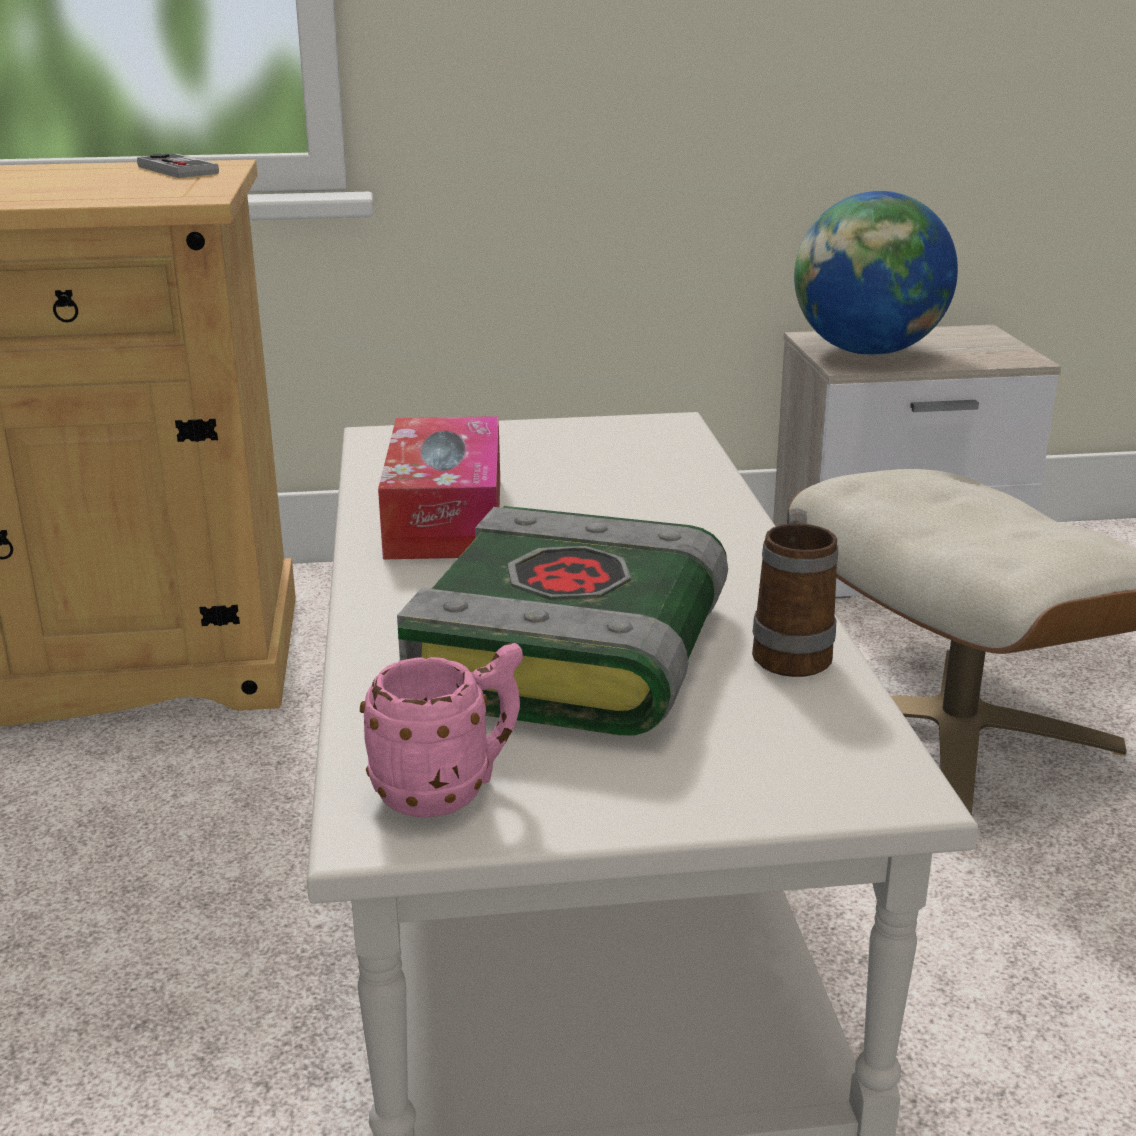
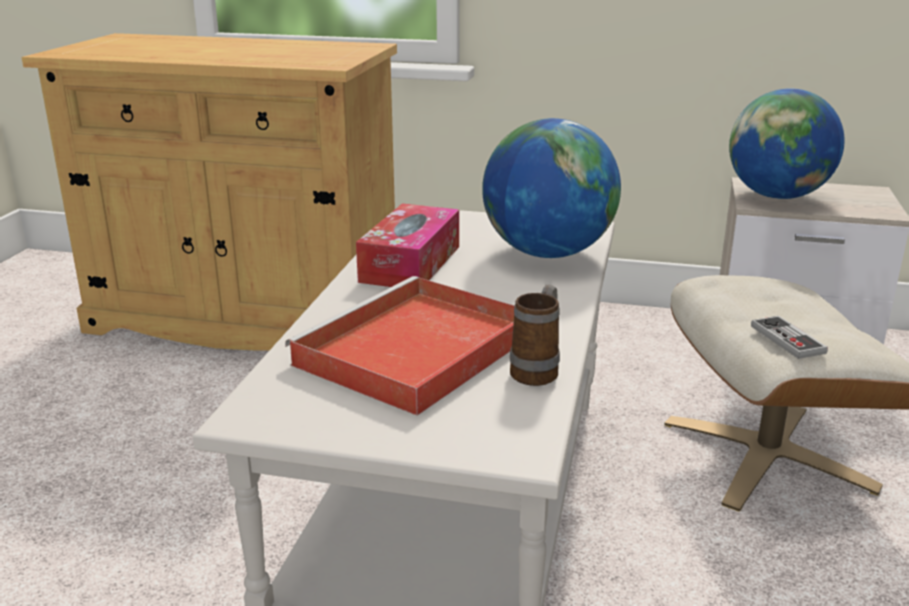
camera: 20 degrees right, 0 degrees up
game controller [137,153,219,178] -> game controller moved to [751,316,828,359]
pink mug [360,643,523,818] -> none
book [397,506,728,736] -> red tray [285,276,514,416]
none -> globe [482,118,621,258]

